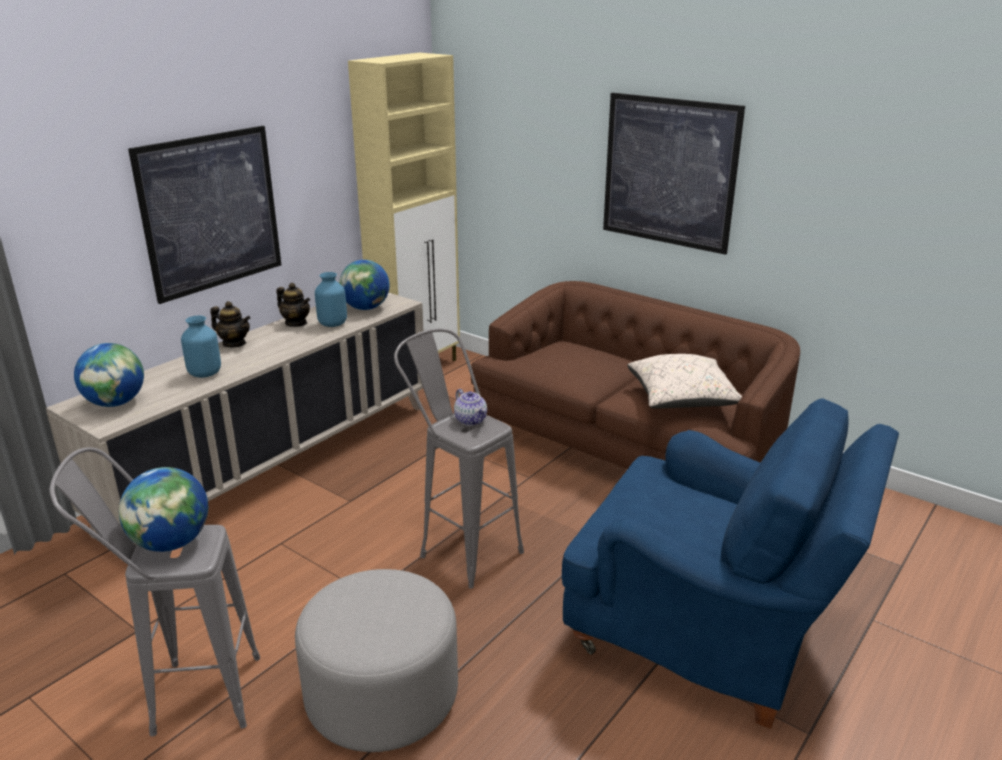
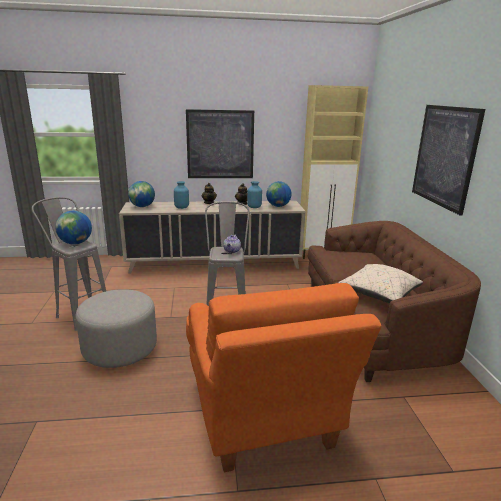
camera: 45 degrees right, 5 degrees down
blue armchair [562,399,899,729] -> orange armchair [186,283,381,473]

